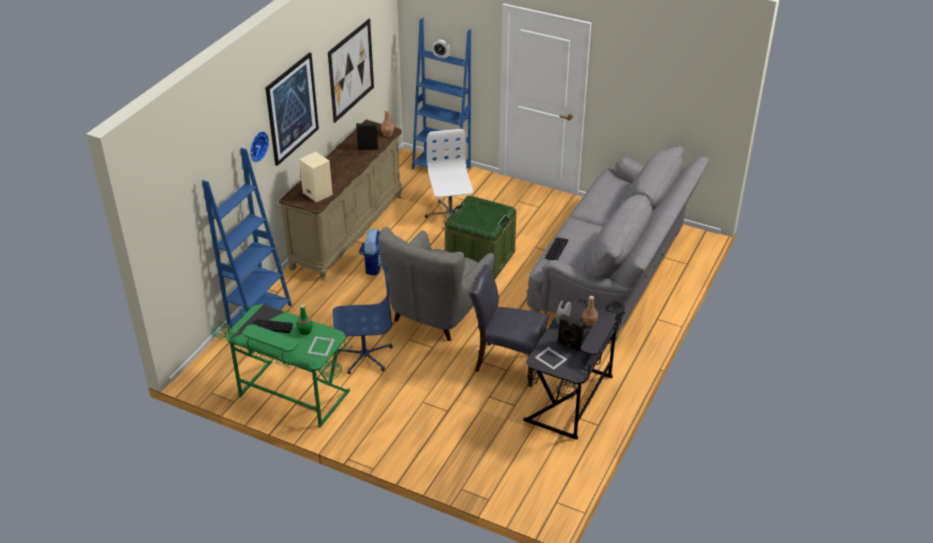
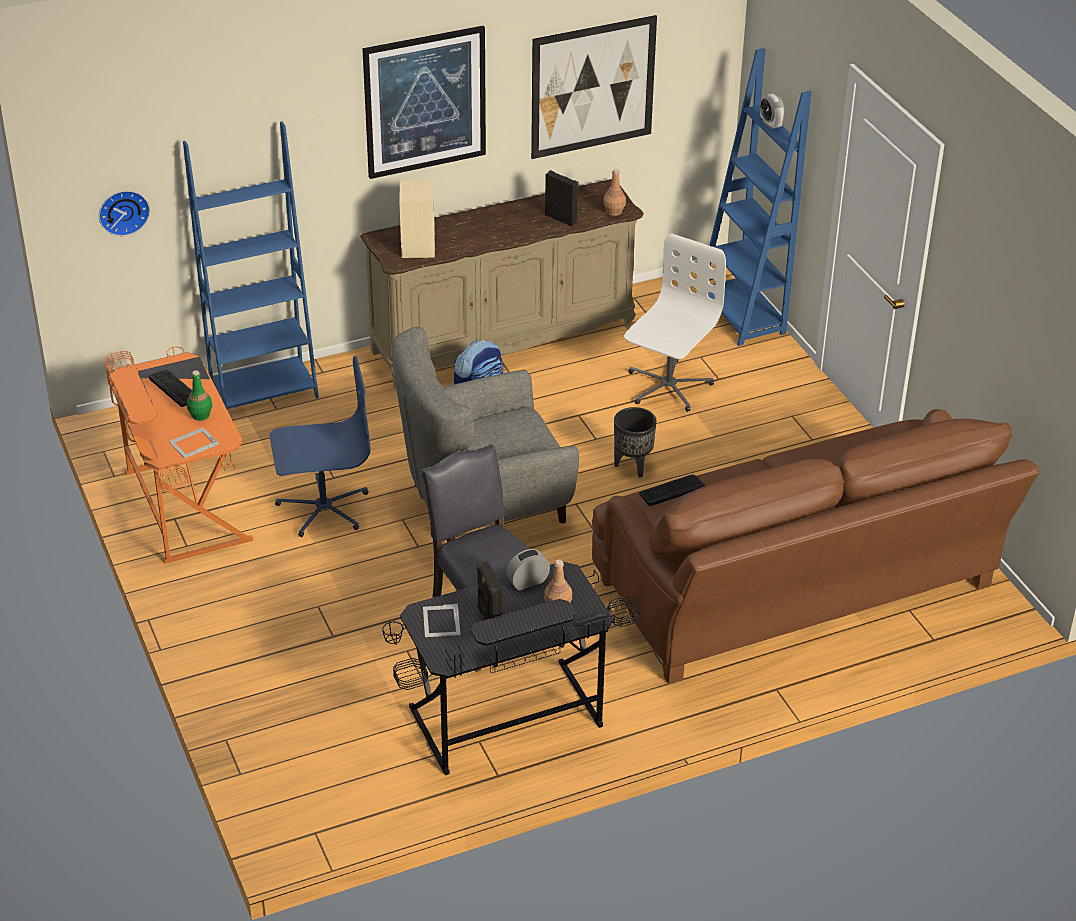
camera: 40 degrees right, 0 degrees up
green desk [211,304,352,428] -> orange desk [105,346,253,564]
wall clock [250,131,269,162] -> wall clock moved to [99,191,150,236]
blue office chair [332,266,393,374] -> blue office chair turned 45 degrees counterclockwise [270,356,371,537]
green storage box [445,196,516,279] -> black planter [614,407,657,478]
grey sofa [527,145,710,342] -> brown sofa [592,409,1040,684]

